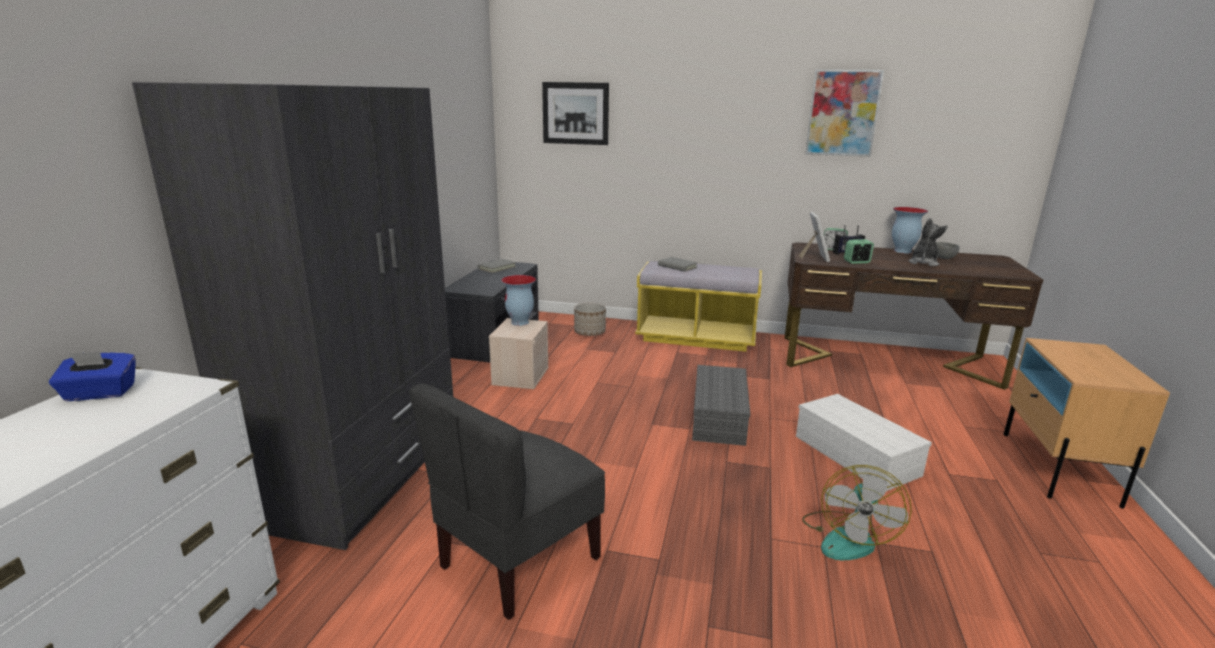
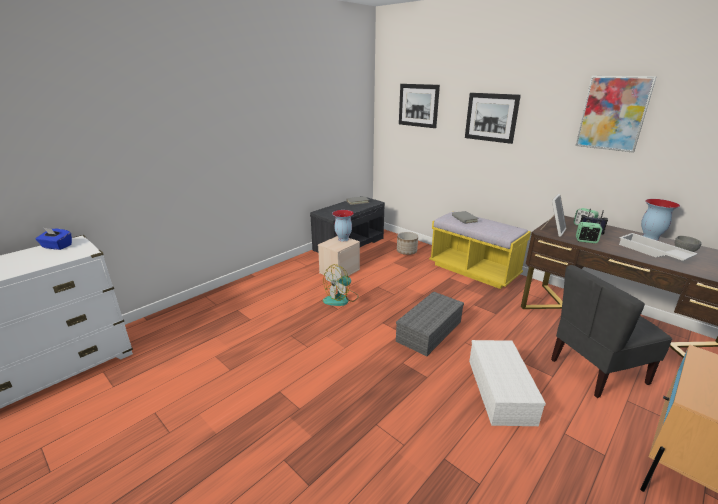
camera: 30 degrees right, 5 degrees up
grey wardrobe [132,82,453,550] -> none
grey chair [409,383,605,620] -> grey chair moved to [551,265,672,398]
fan [802,465,912,560] -> fan moved to [323,264,359,306]
plush toy [909,218,948,266] -> white tray [619,233,698,261]
none -> picture [465,93,521,144]

